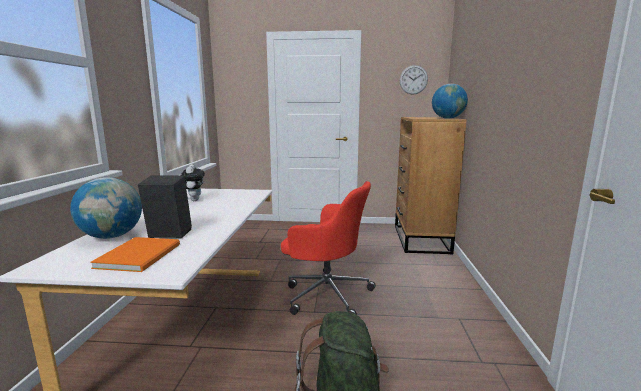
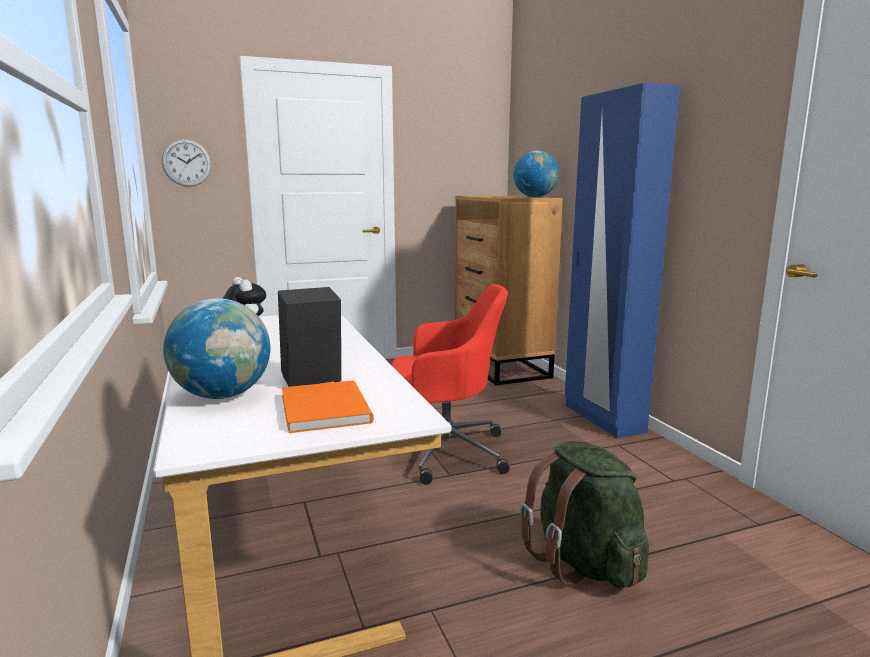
camera: 25 degrees left, 0 degrees up
wall clock [400,65,428,95] -> wall clock moved to [162,139,212,187]
none -> blue wardrobe [565,83,680,438]

